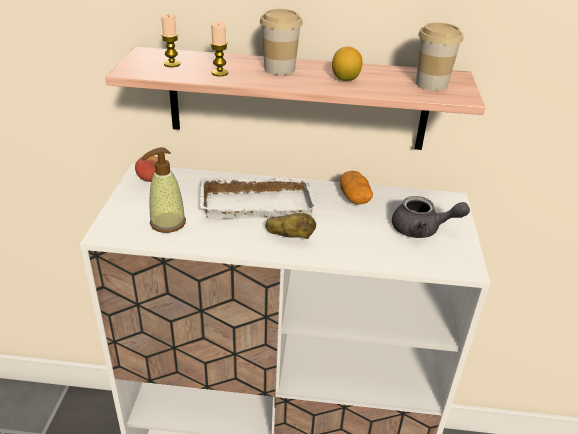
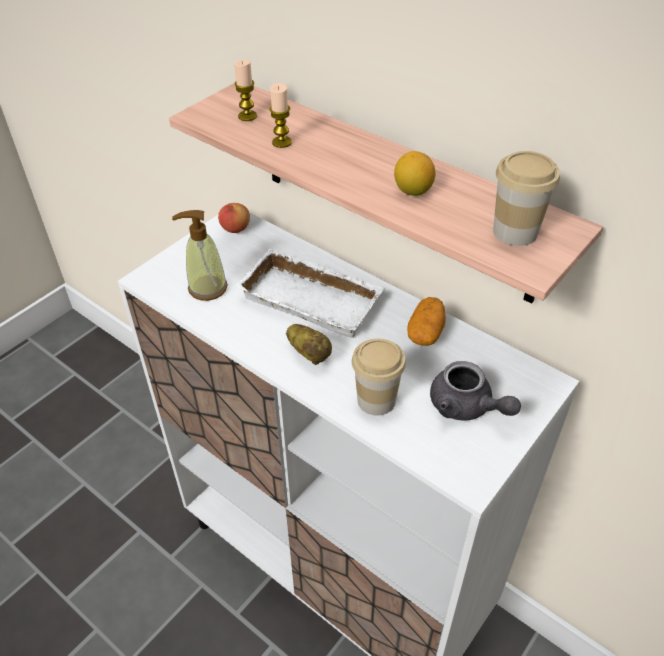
camera: 35 degrees right, 10 degrees up
cup [260,9,303,75] -> cup moved to [352,339,406,416]

